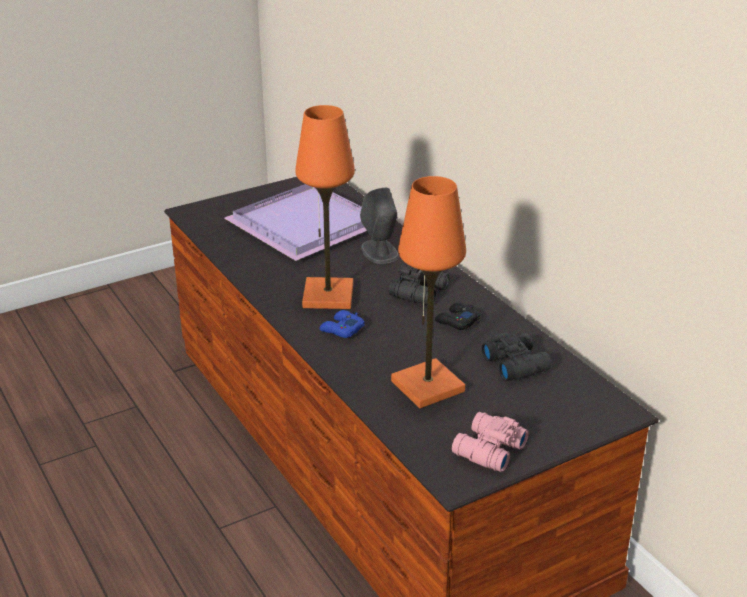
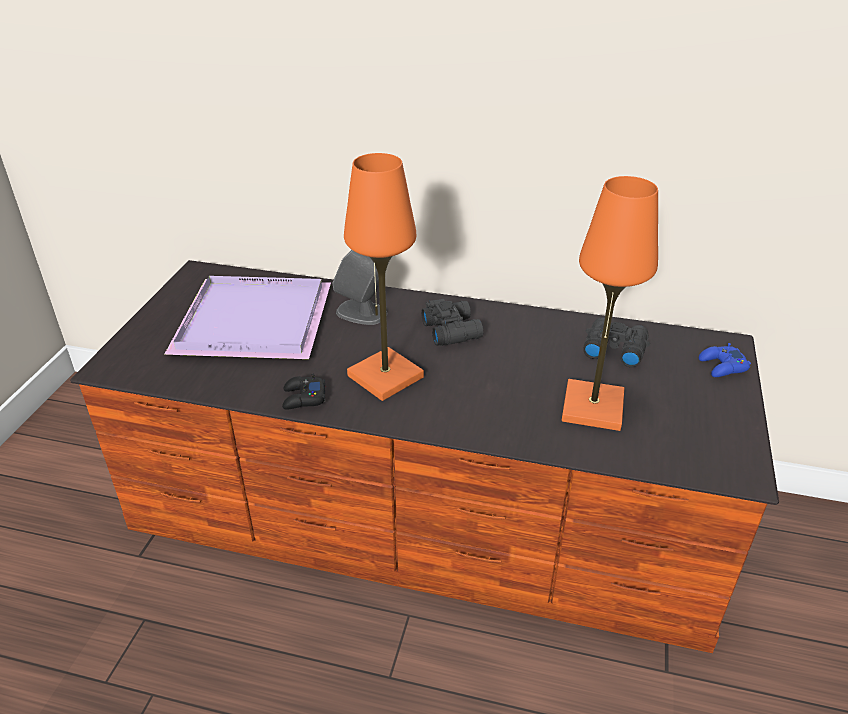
camera: 45 degrees left, 5 degrees up
blue game controller [319,310,365,338] -> blue game controller moved to [699,343,751,377]
black game controller [435,302,480,330] -> black game controller moved to [282,374,325,410]
pink binoculars [452,412,529,472] -> none

